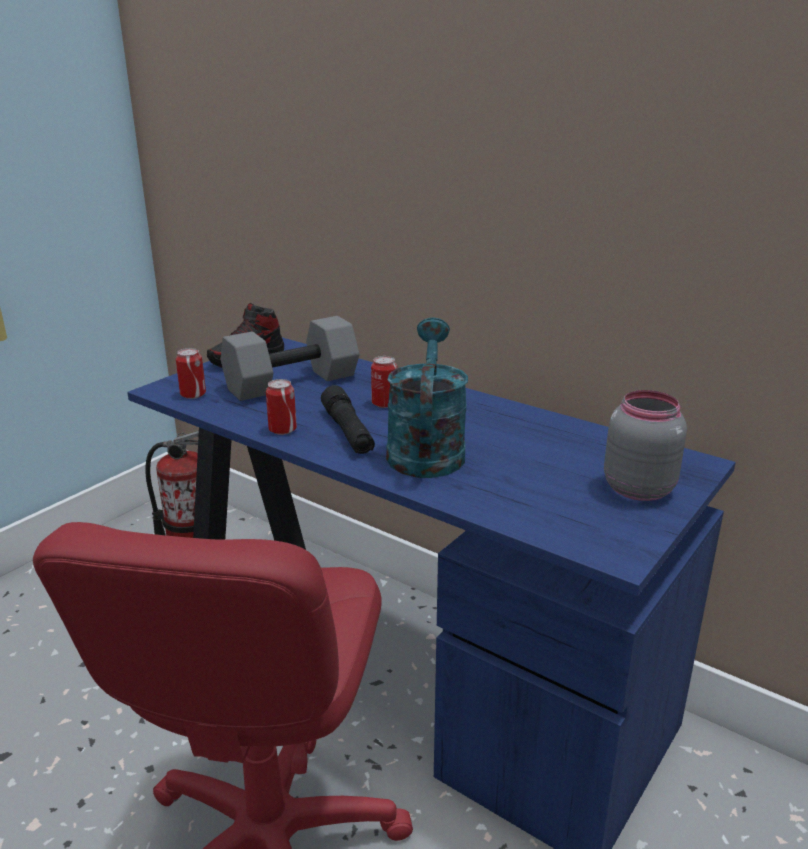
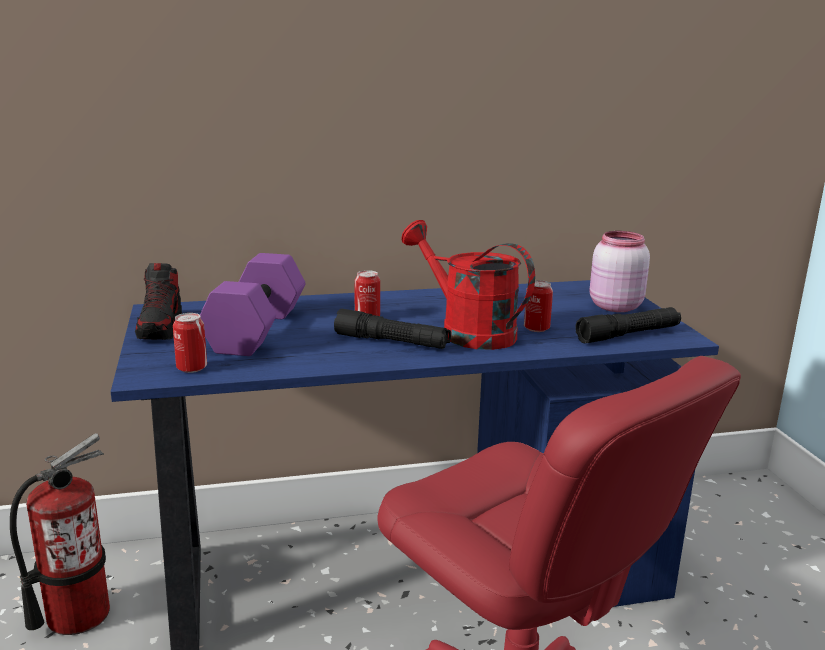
camera: 50 degrees left, 5 degrees down
grey dumbbell [221,316,359,401] -> purple dumbbell [200,253,306,356]
can [266,379,297,435] -> can moved to [524,280,553,332]
turquoise watering can [386,318,468,478] -> red watering can [402,220,535,350]
grey jar [604,390,687,501] -> pink jar [590,231,650,312]
none -> black flashlight [575,307,681,343]

